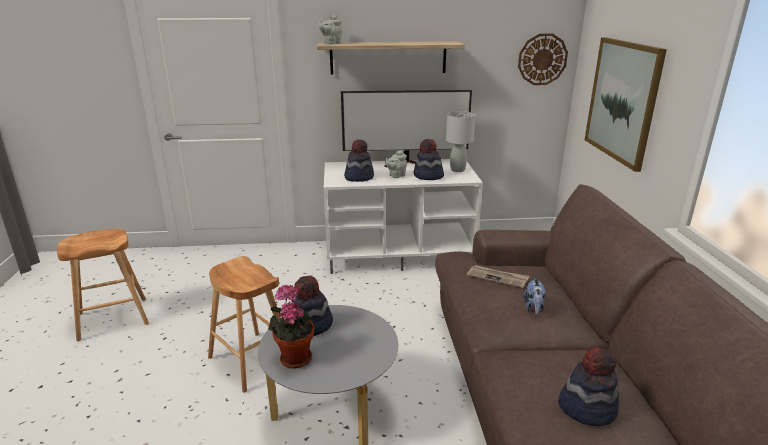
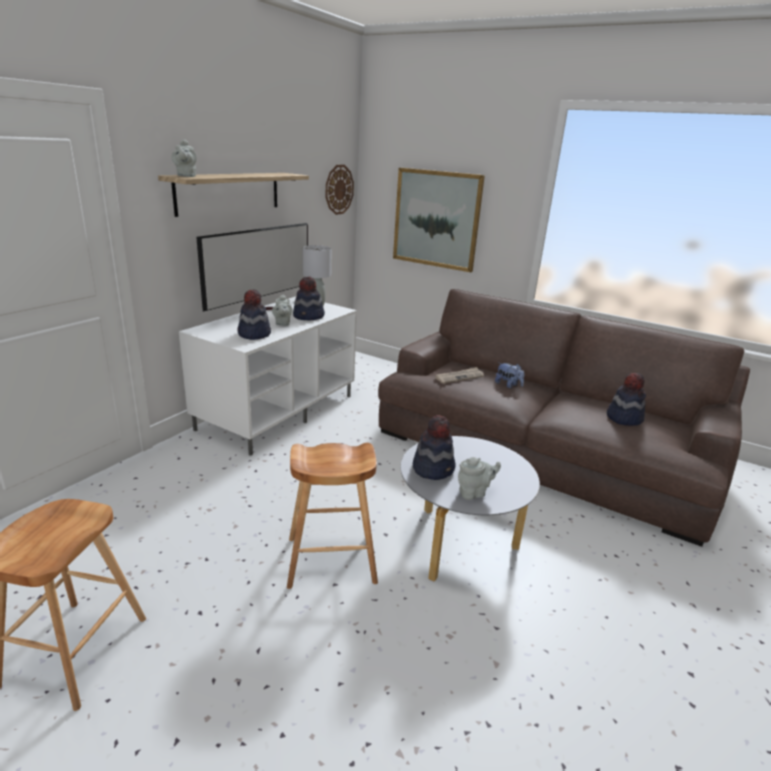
camera: 55 degrees left, 0 degrees up
potted plant [268,285,314,369] -> grey teapot [458,457,501,500]

